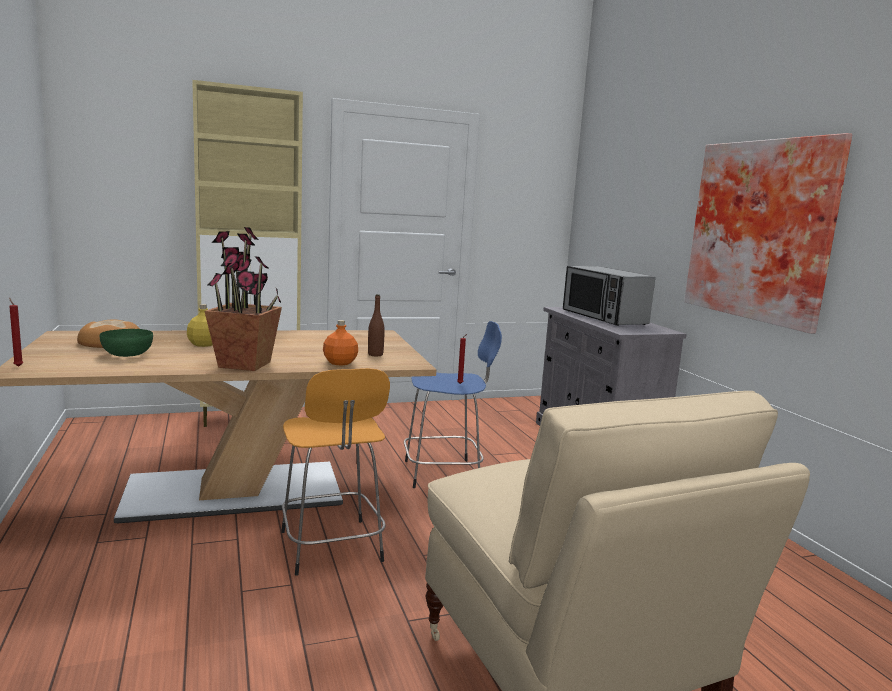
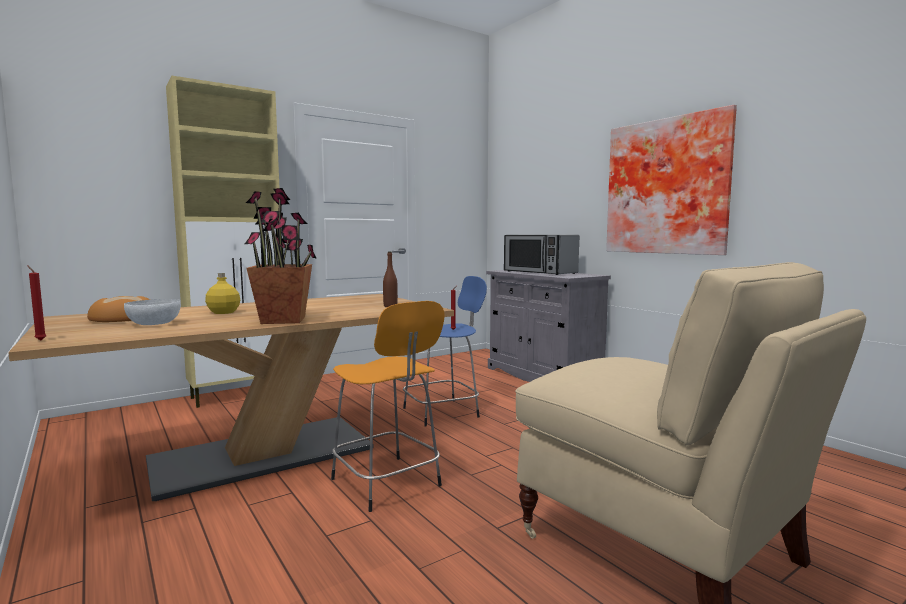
camera: 15 degrees left, 5 degrees down
green bowl [100,329,153,357] -> white bowl [124,299,181,325]
orange bottle [323,320,358,365] -> none

